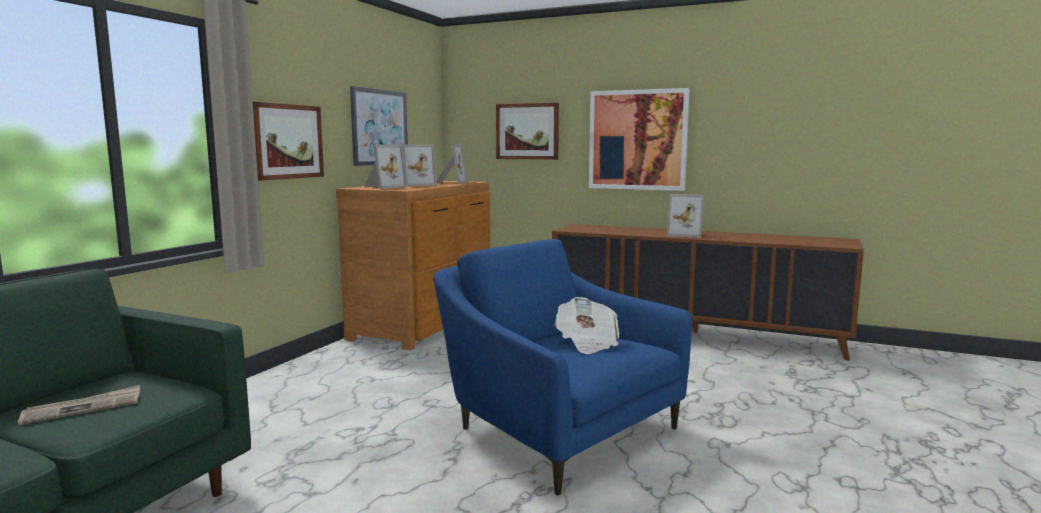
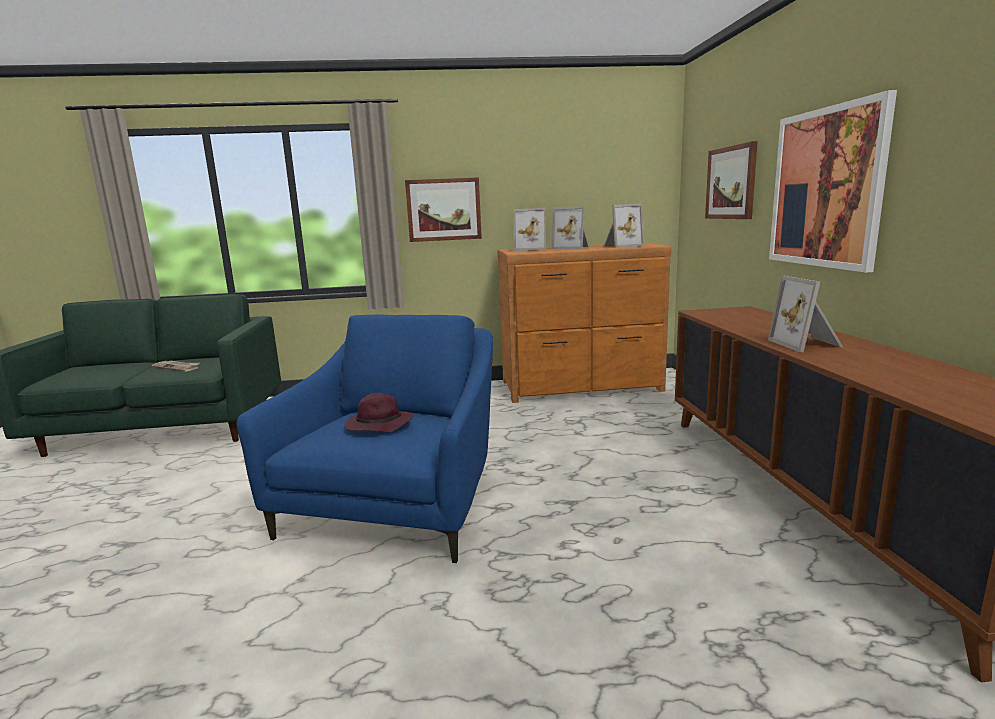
camera: 60 degrees right, 5 degrees up
picture [350,86,408,166] -> none
newspaper [555,297,619,354] -> purple hat [344,392,414,432]

